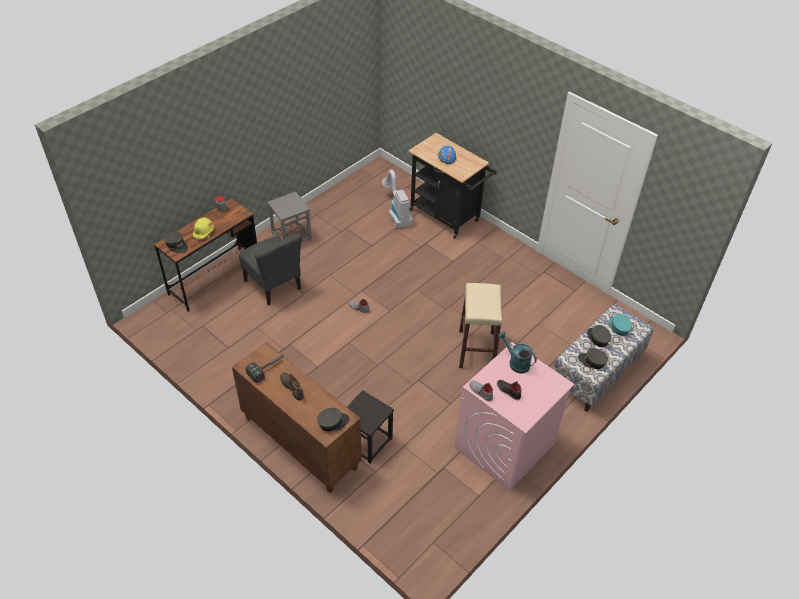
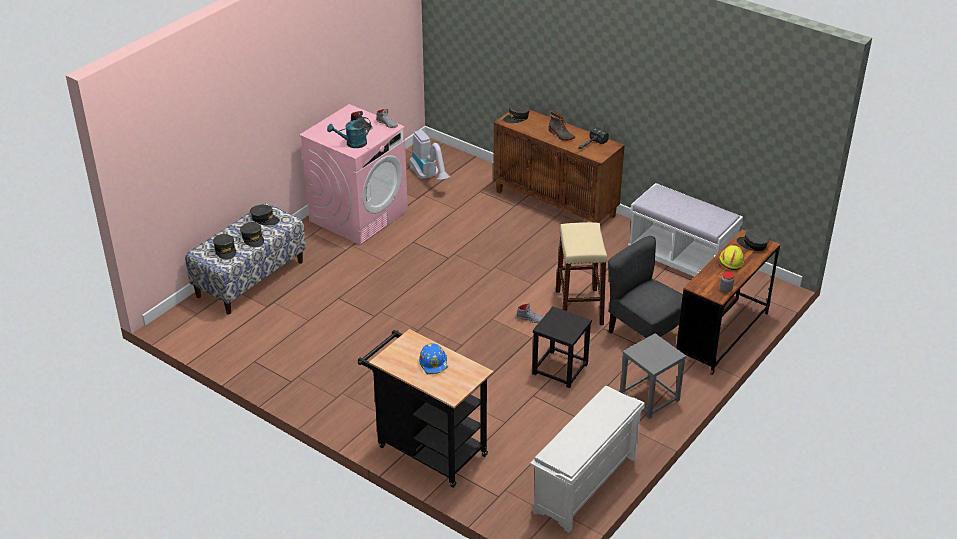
camera: 175 degrees right, 10 degrees down
black stool [347,390,394,464] -> black stool moved to [532,307,592,388]
vacuum cleaner [382,170,413,228] -> vacuum cleaner moved to [410,130,450,180]
beige stool [459,283,502,368] -> beige stool moved to [556,222,607,325]
turquoise watering can [498,331,537,373] -> turquoise watering can turned 120 degrees clockwise [327,117,371,148]
turquoise cap [609,314,632,336] -> grey cap [213,234,236,260]
none -> white shoe rack [530,386,645,533]
none -> white bench [628,183,743,277]

